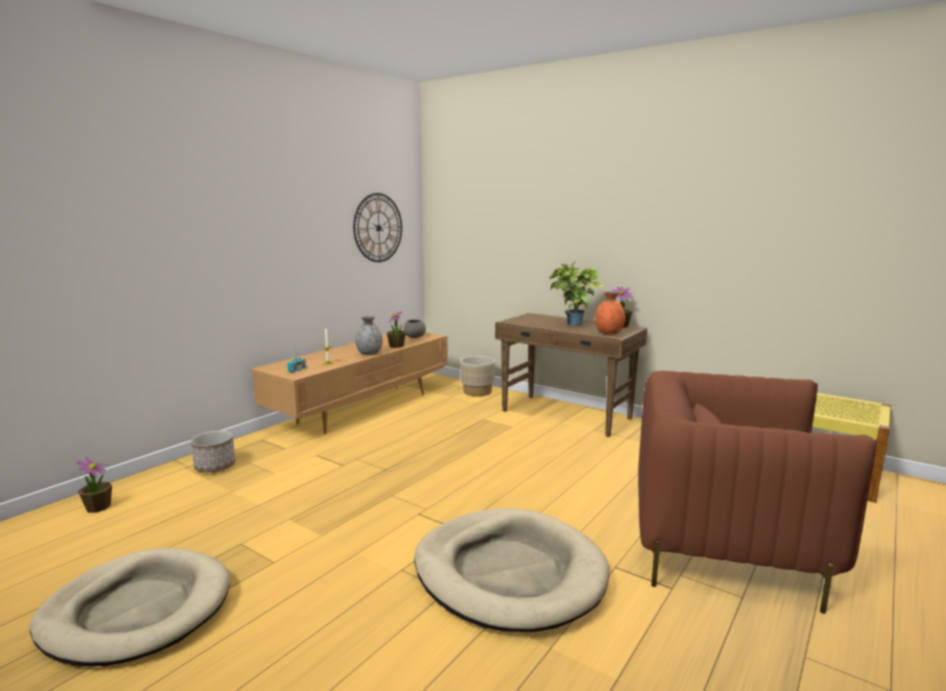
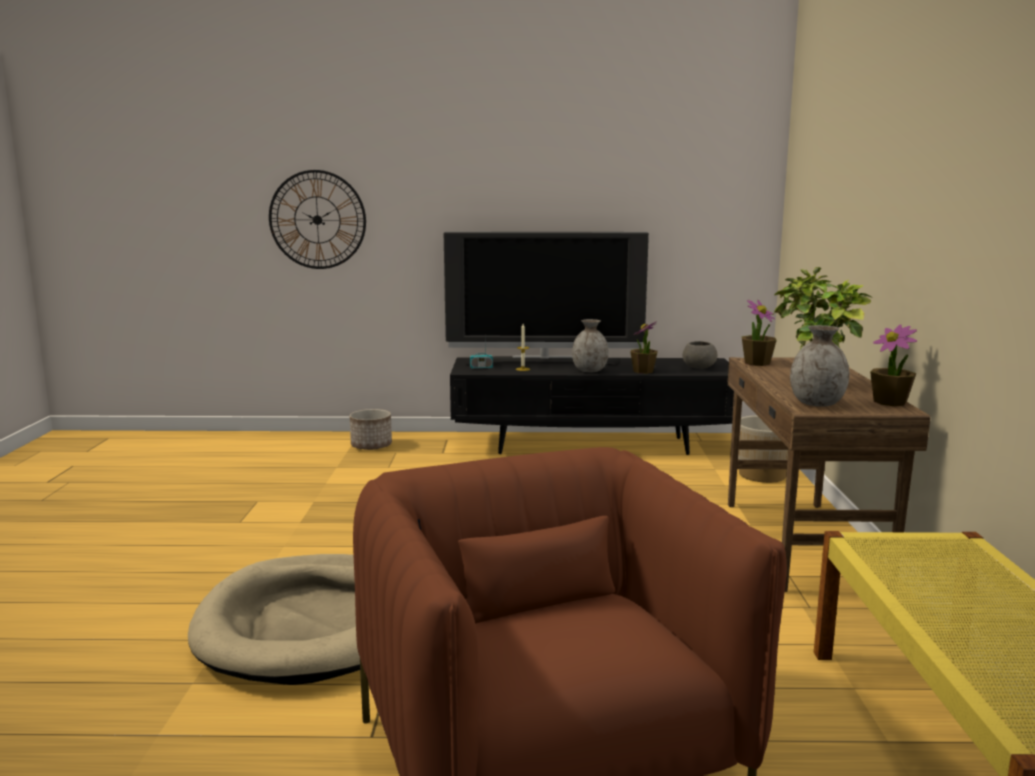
camera: 55 degrees right, 0 degrees up
beige dog bed [30,548,230,666] -> none
potted plant [76,457,112,513] -> potted plant moved to [742,300,777,366]
beige tv stand [251,330,448,434] -> black tv stand [450,357,734,455]
wall clock [353,193,402,262] -> wall clock moved to [269,170,366,269]
orange vase [595,291,625,334] -> grey vase [790,325,849,407]
none -> television [444,232,649,365]

